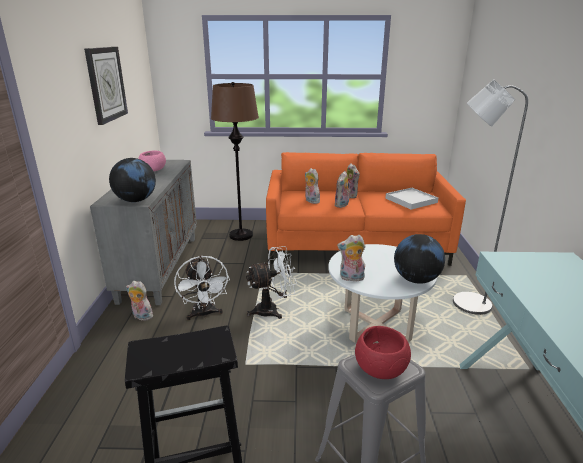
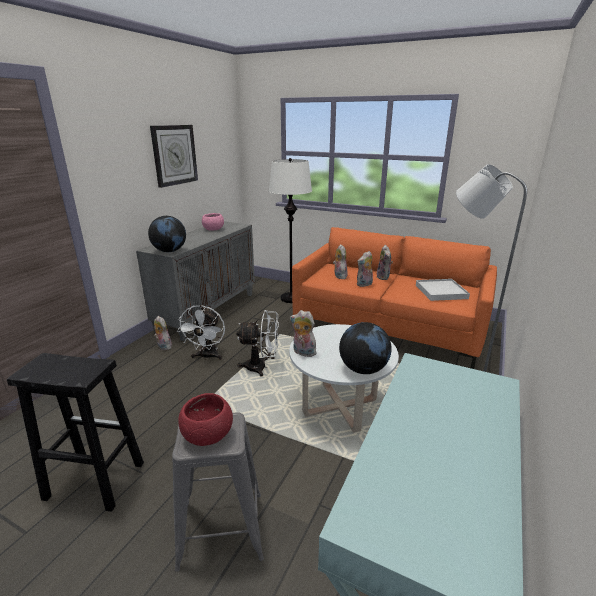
camera: 25 degrees right, 0 degrees up
brown floor lamp [211,82,259,241] -> white floor lamp [269,158,312,303]

